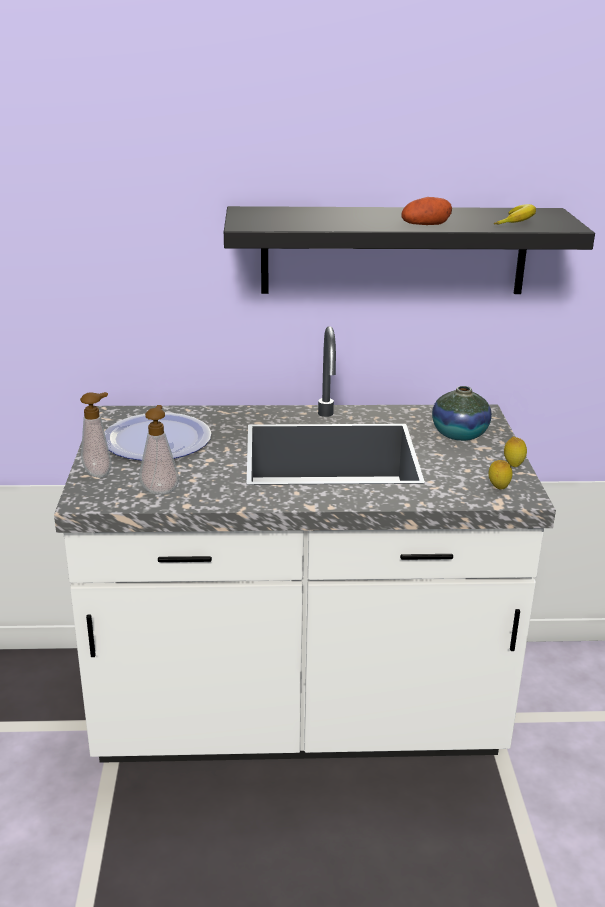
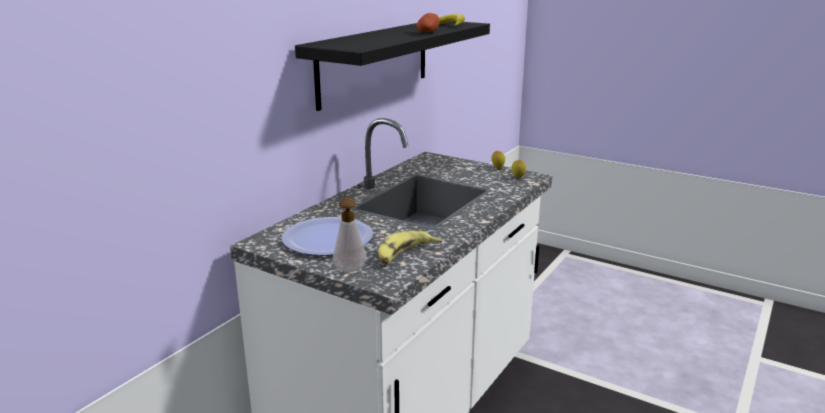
camera: 55 degrees left, 5 degrees down
soap dispenser [139,405,179,494] -> banana [378,230,442,265]
vase [432,386,492,441] -> none

